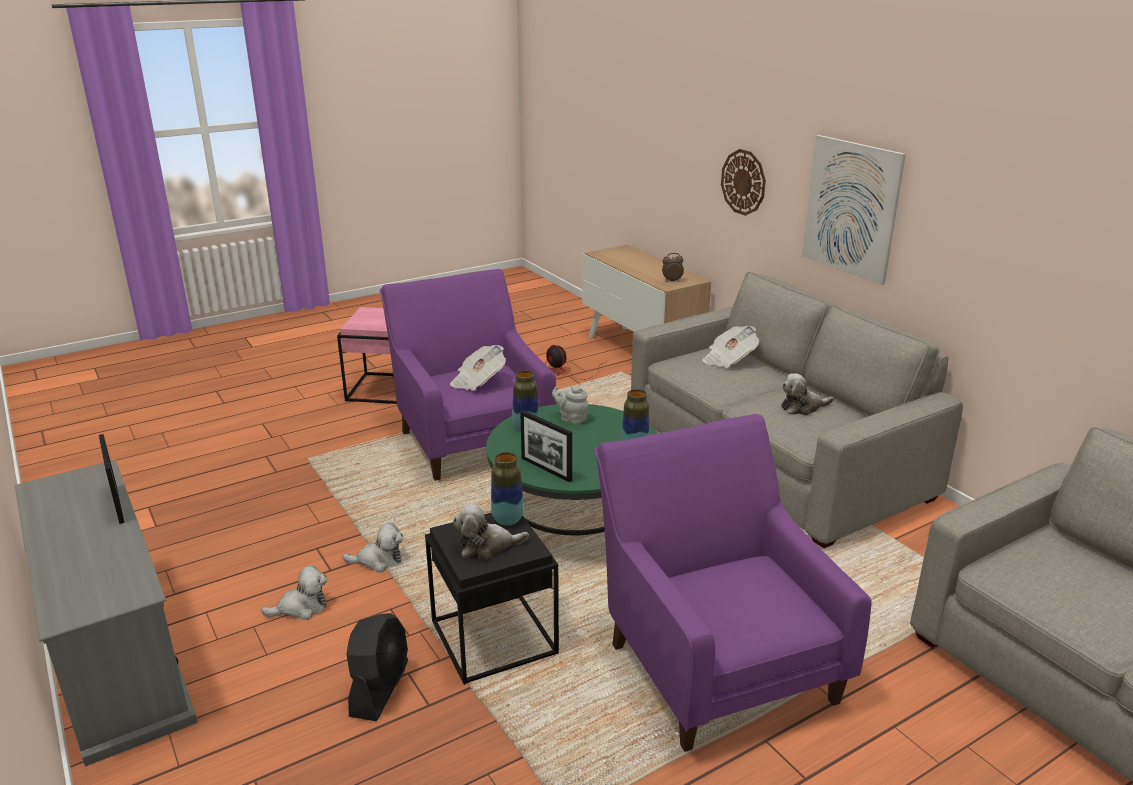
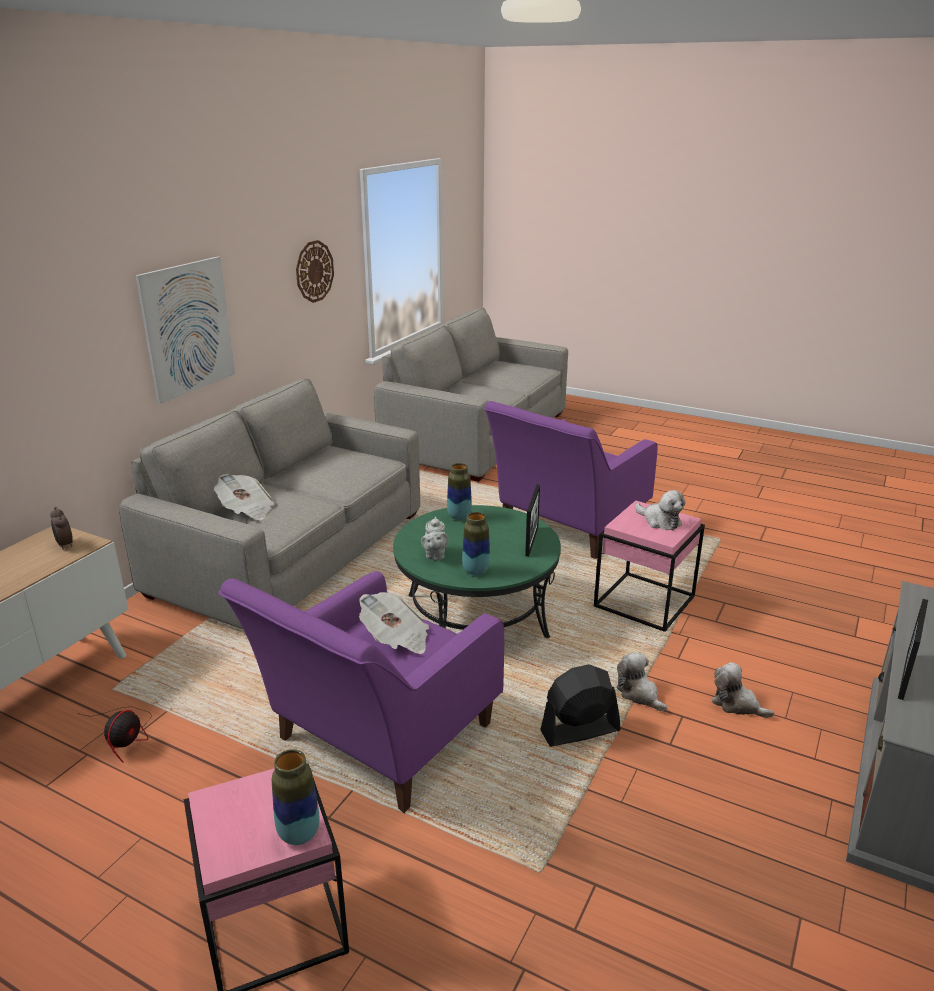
camera: 120 degrees left, 0 degrees up
black fan [346,613,408,721] -> black fan moved to [540,664,621,747]
black side table [425,513,559,685] -> pink side table [594,501,705,632]
vase [491,452,524,526] -> vase moved to [272,749,320,845]
wall clock [721,149,766,216] -> wall clock moved to [296,240,334,303]
plush toy [781,373,834,415] -> none

